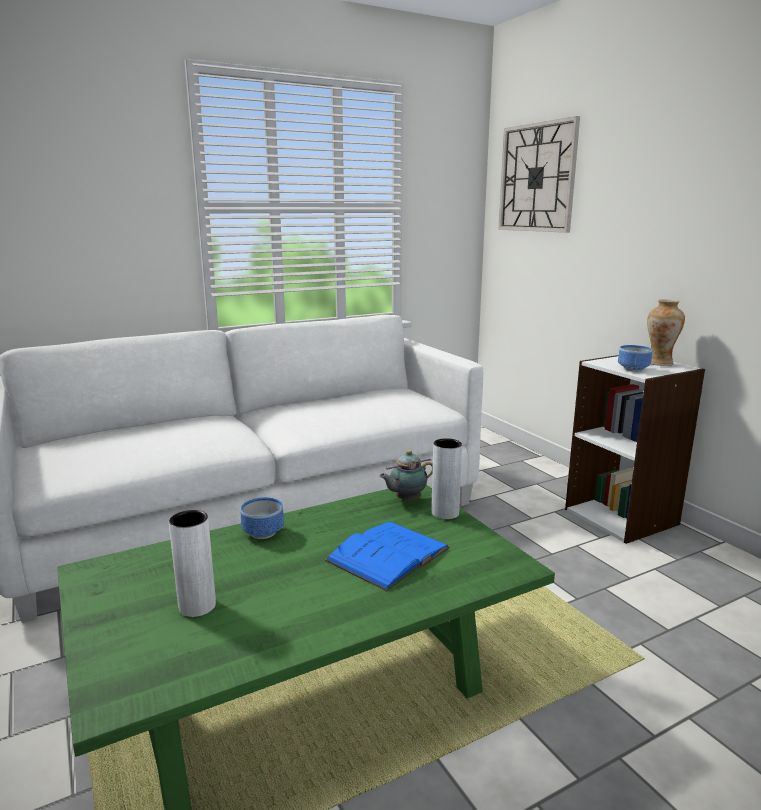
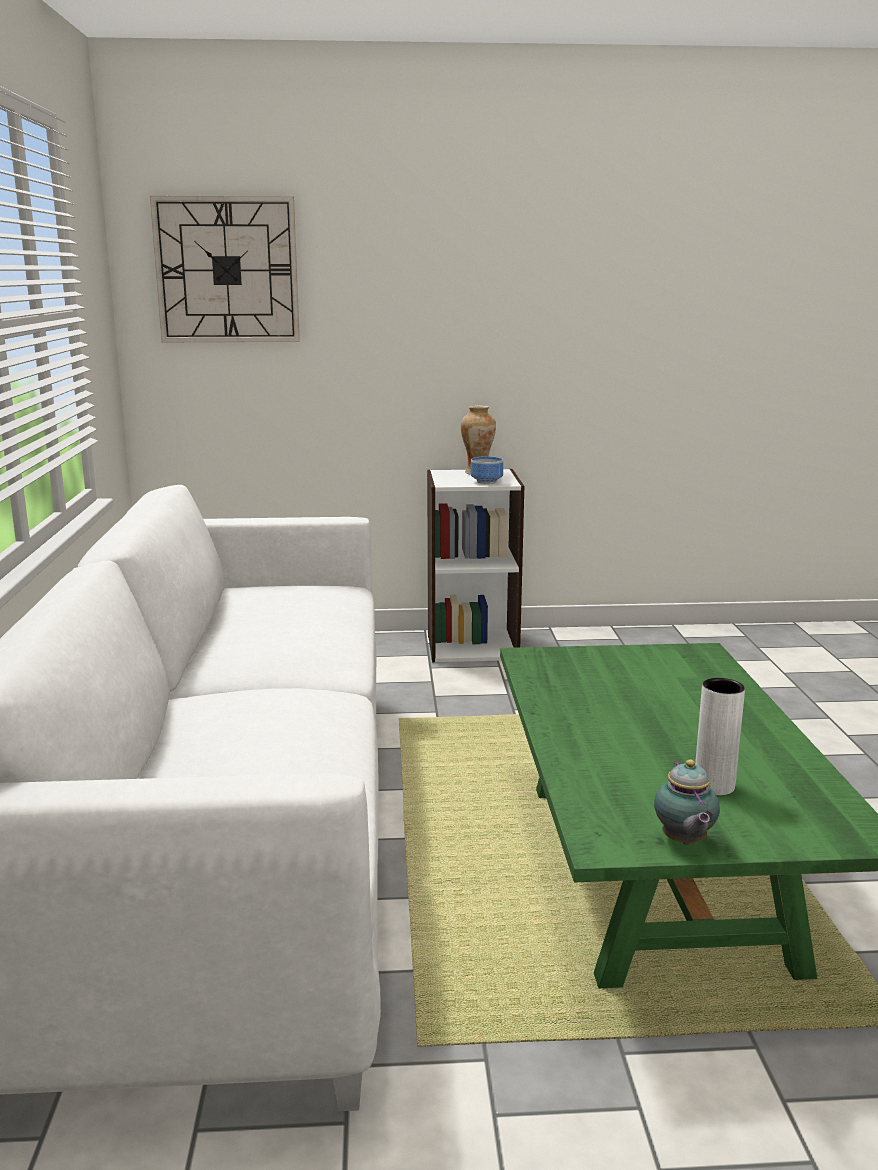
camera: 65 degrees left, 0 degrees up
bowl [240,497,284,539] -> none
blue book [325,522,450,591] -> none
teapot [379,450,433,501] -> teapot moved to [654,759,720,845]
grey vase [431,438,462,519] -> none

